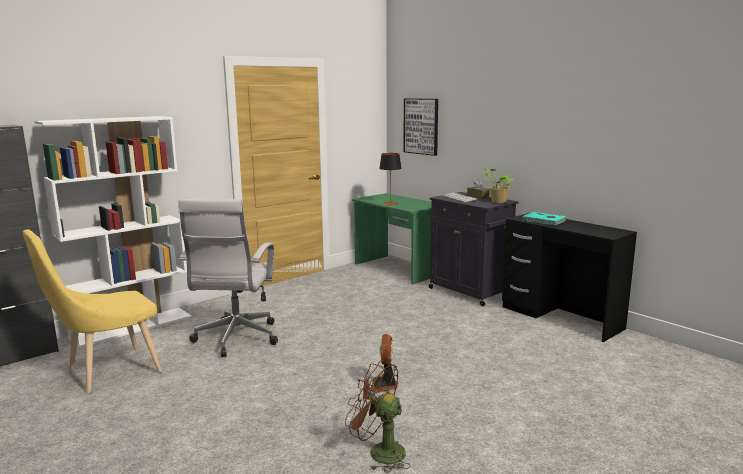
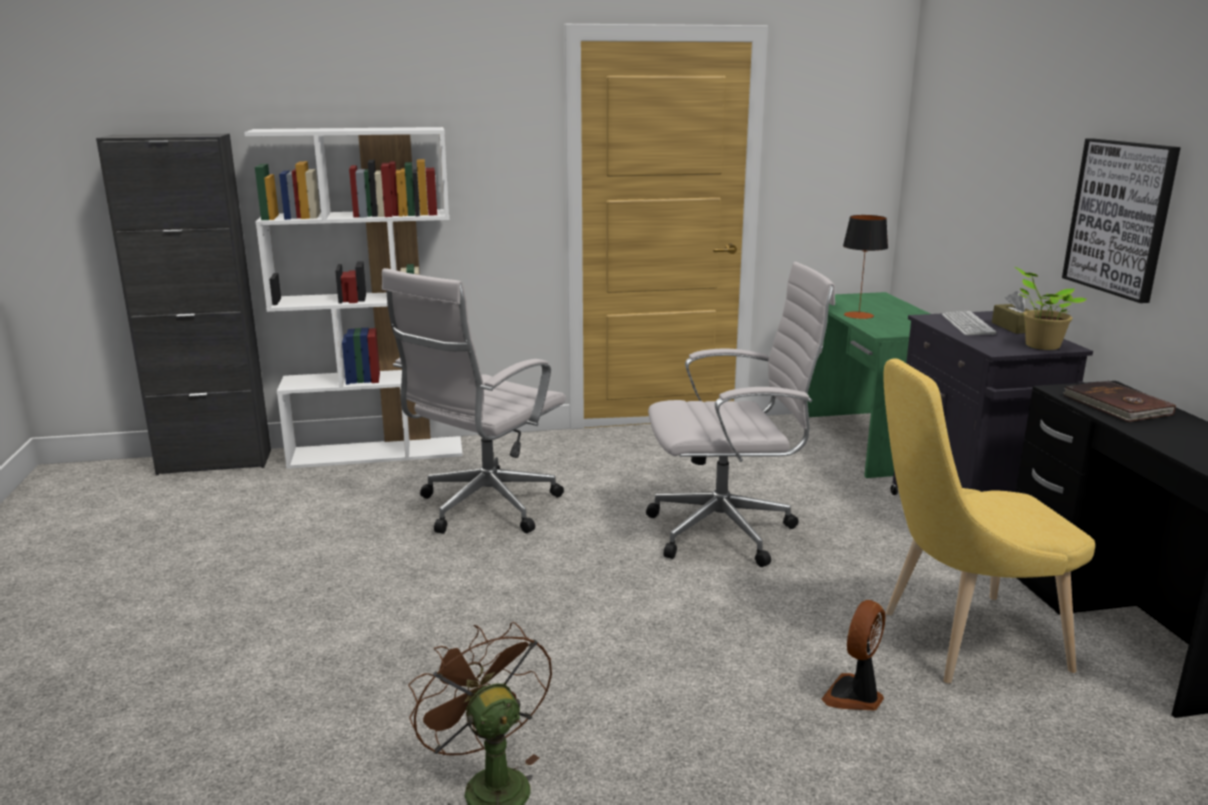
camera: 30 degrees right, 5 degrees up
yellow chair [22,229,162,394] -> yellow chair moved to [883,358,1095,683]
fan [371,334,398,393] -> fan moved to [821,600,886,711]
picture [403,98,438,156] -> picture moved to [1062,139,1181,303]
turquoise book [522,212,566,225] -> brown book [1063,380,1176,422]
none -> white office chair [646,262,835,567]

